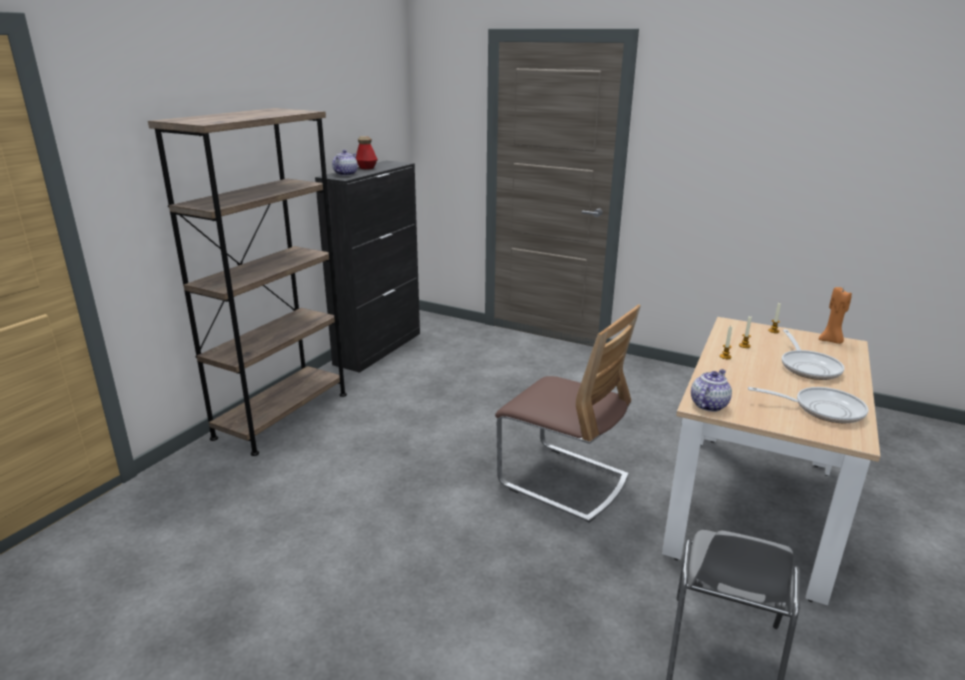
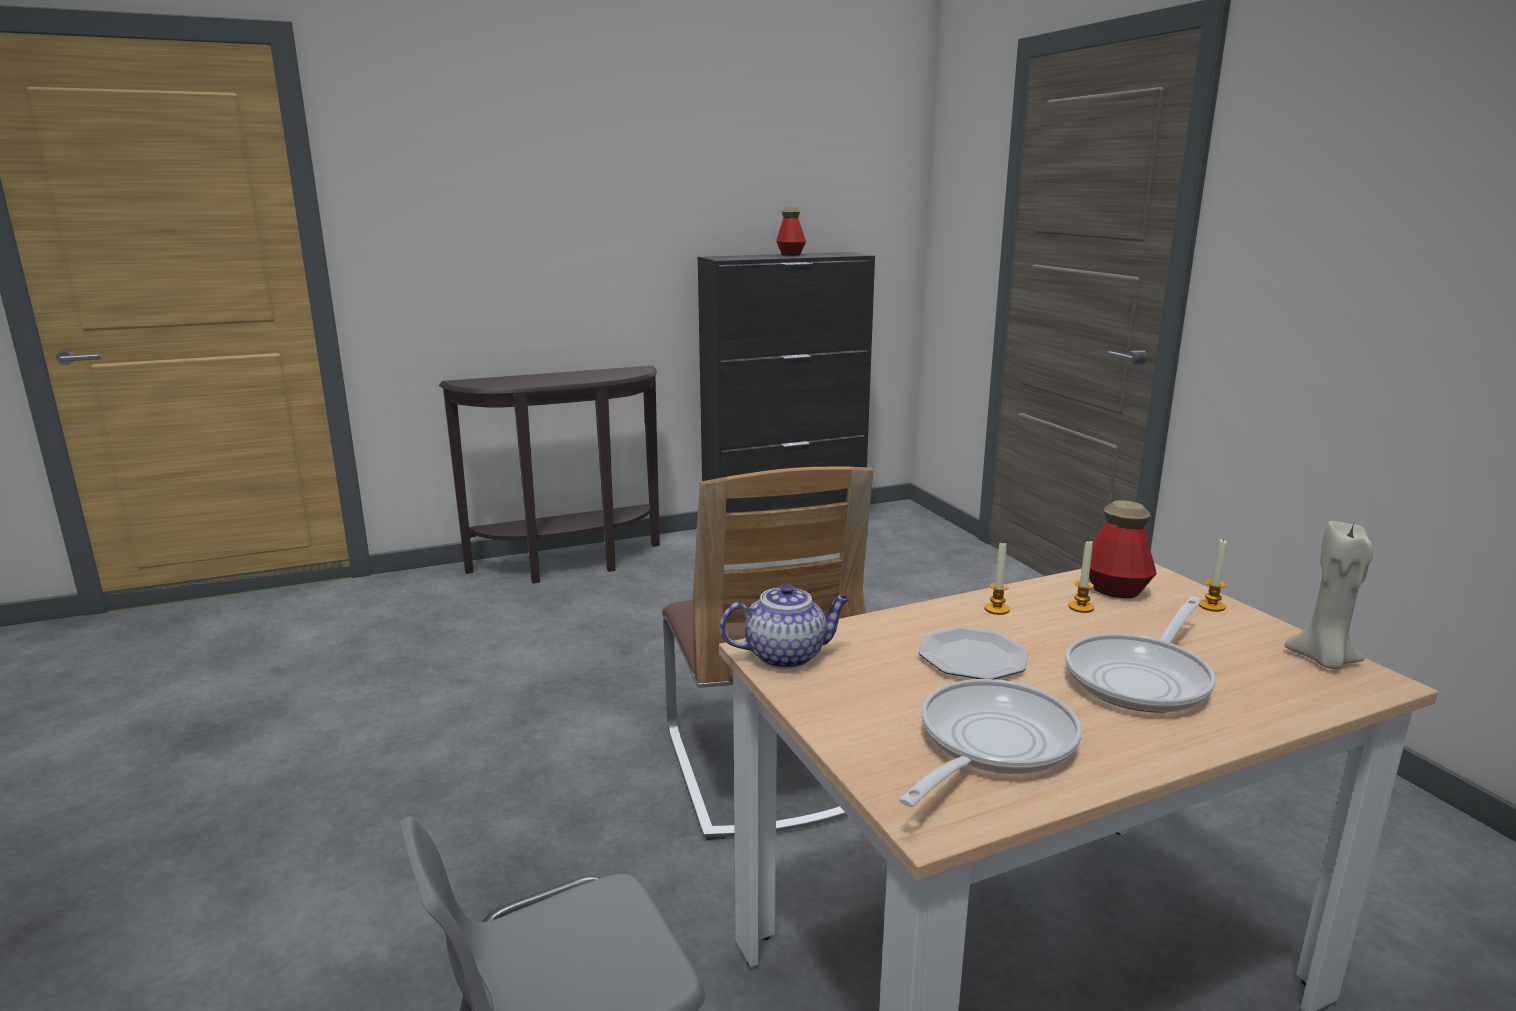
camera: 40 degrees right, 5 degrees down
brown bookcase [148,108,347,456] -> brown console table [439,366,660,584]
teapot [332,150,358,176] -> none
frying pan [748,387,868,423] -> frying pan turned 105 degrees counterclockwise [899,679,1082,807]
orange candle [819,287,852,344] -> beige candle [1285,521,1373,670]
none -> plate [918,626,1029,679]
none -> bottle [1089,500,1157,598]

